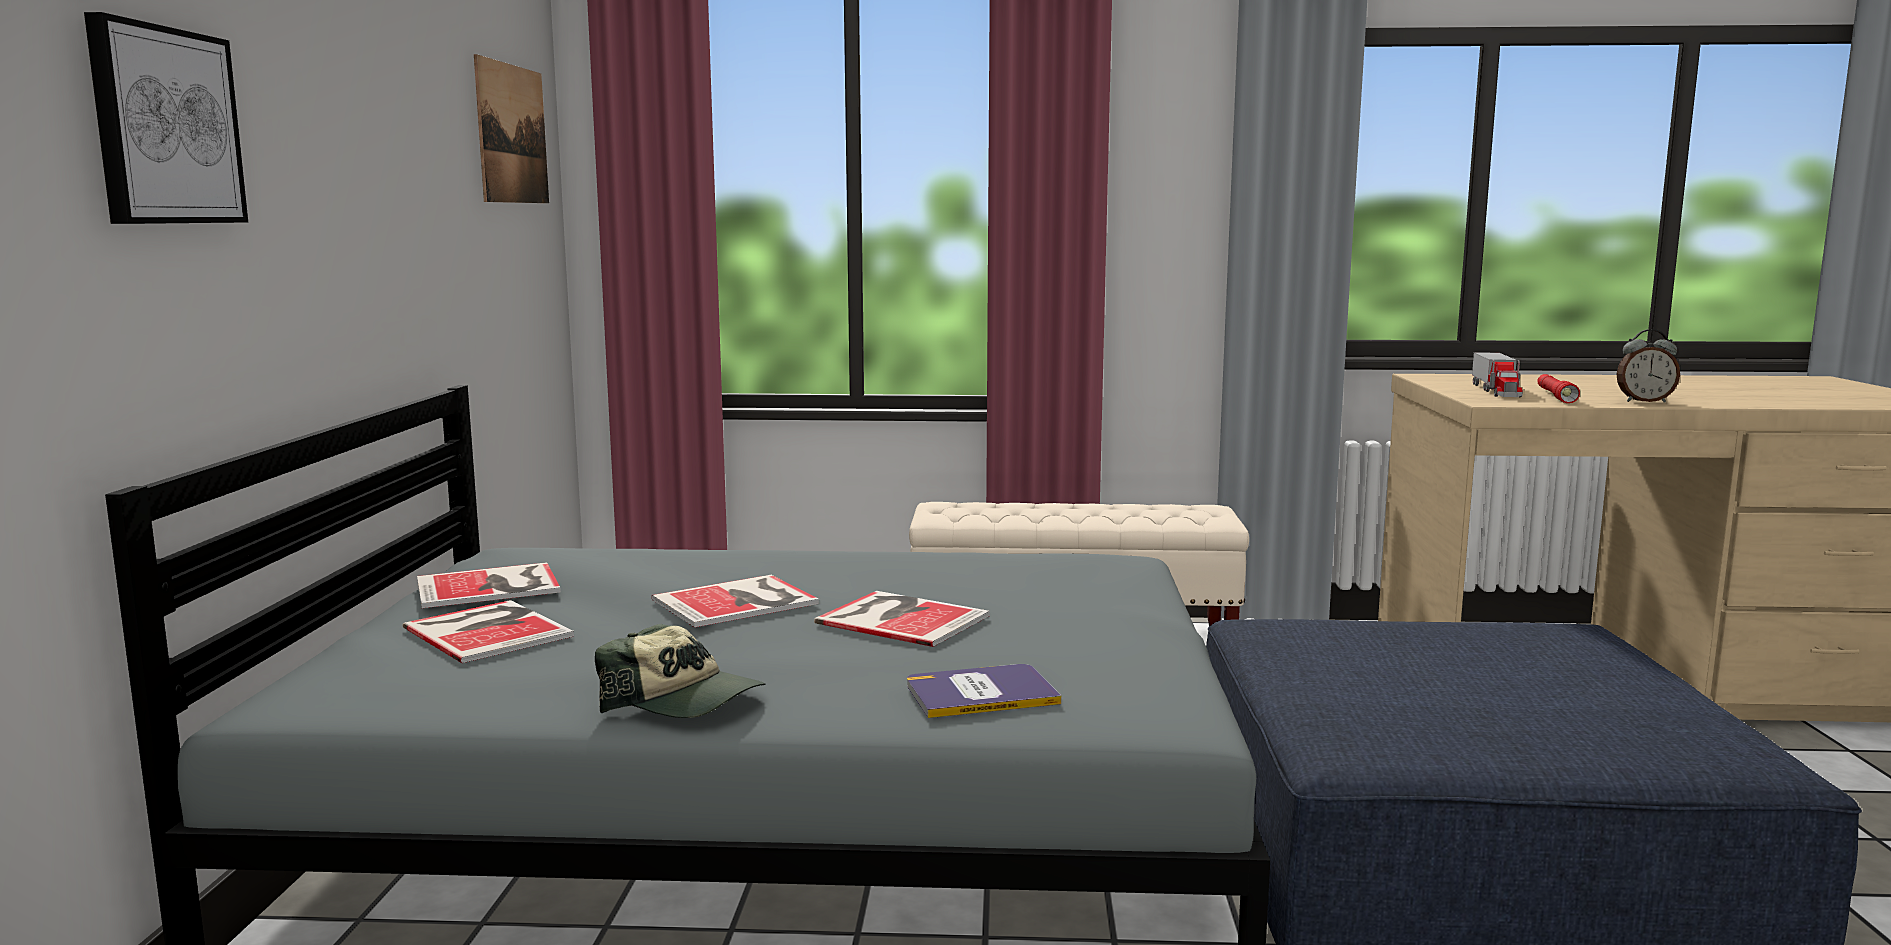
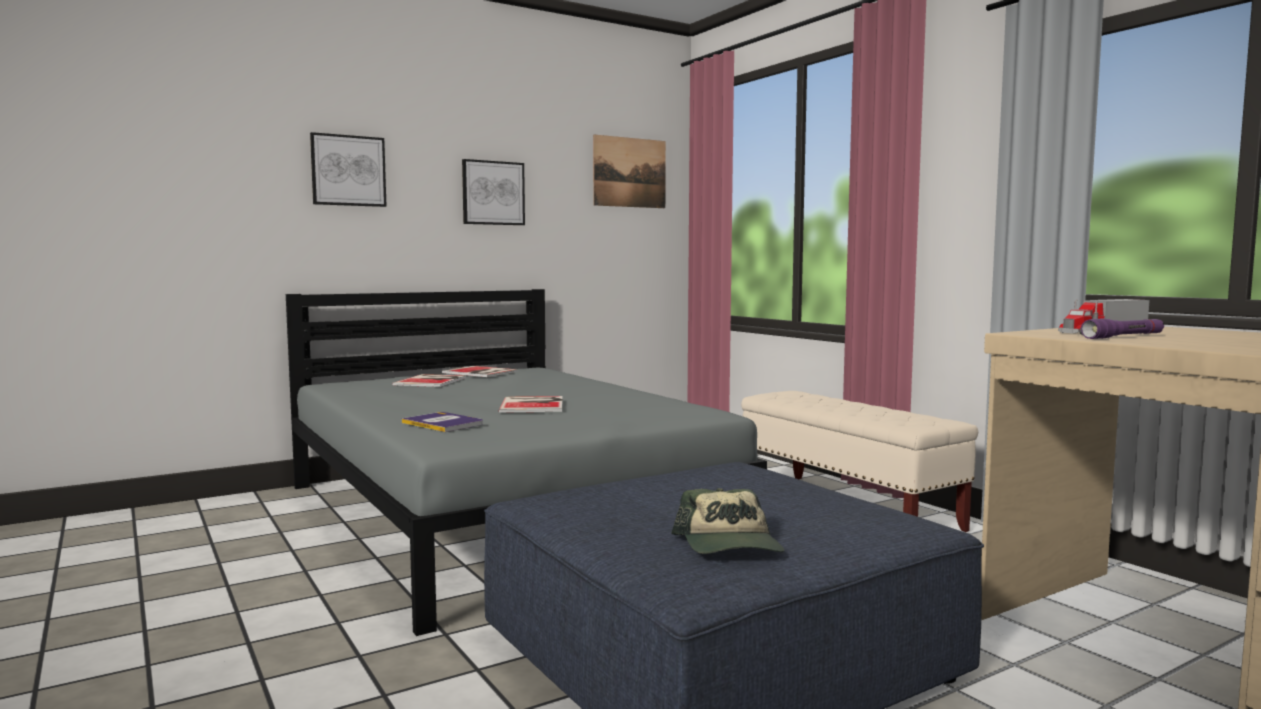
camera: 55 degrees right, 5 degrees down
cap [595,624,765,718] -> cap moved to [671,488,784,554]
book [652,575,819,628] -> none
red flashlight [1537,374,1580,403] -> purple flashlight [1081,318,1164,339]
alarm clock [1617,329,1680,403] -> none
none -> picture [462,159,525,225]

